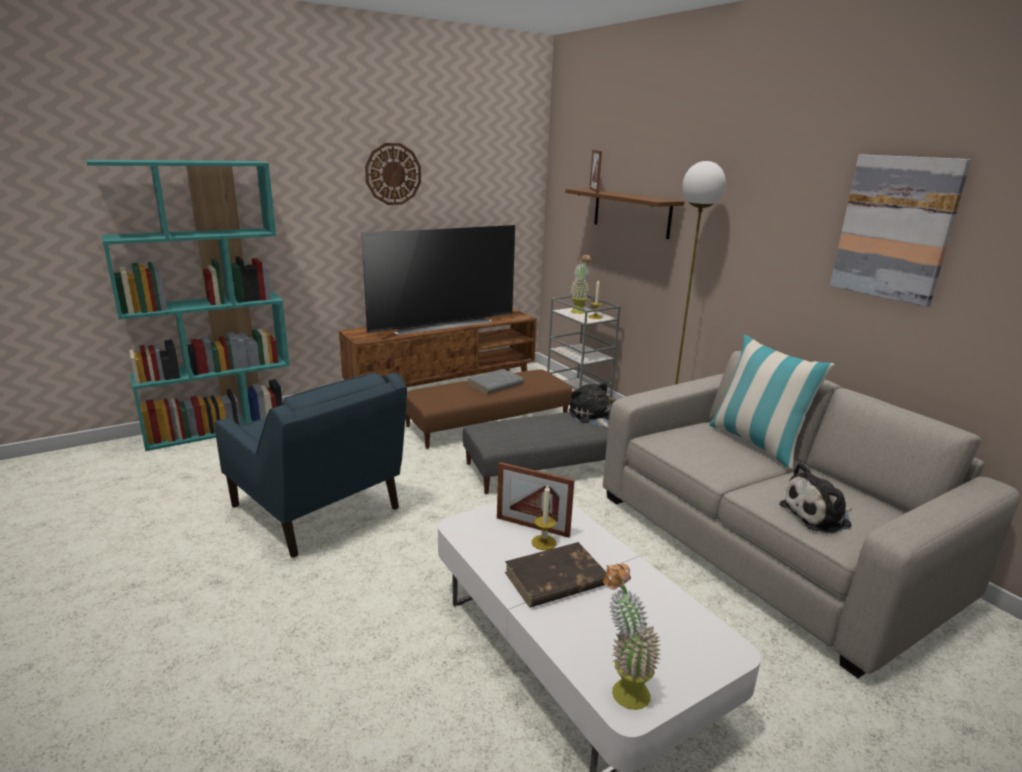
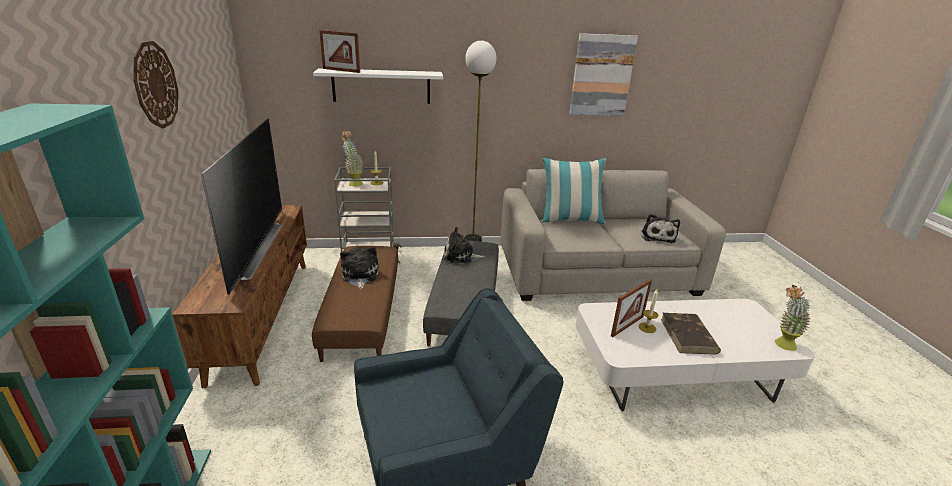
camera: 65 degrees left, 5 degrees up
grey book [468,369,524,394] -> plush toy [340,247,378,290]
brown shelf [565,189,684,239] -> white shelf [313,68,443,104]

